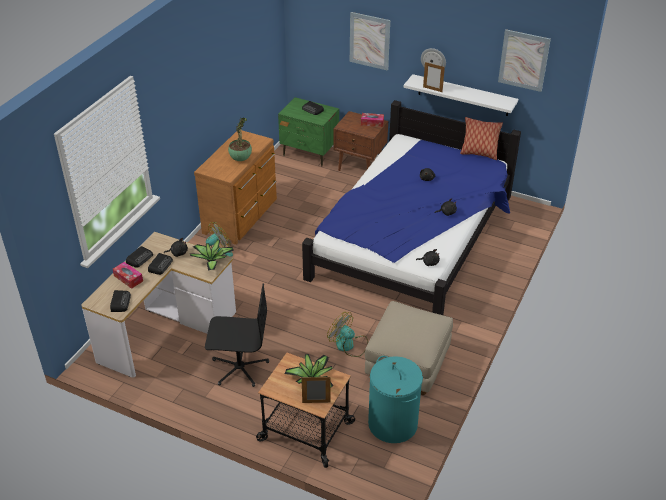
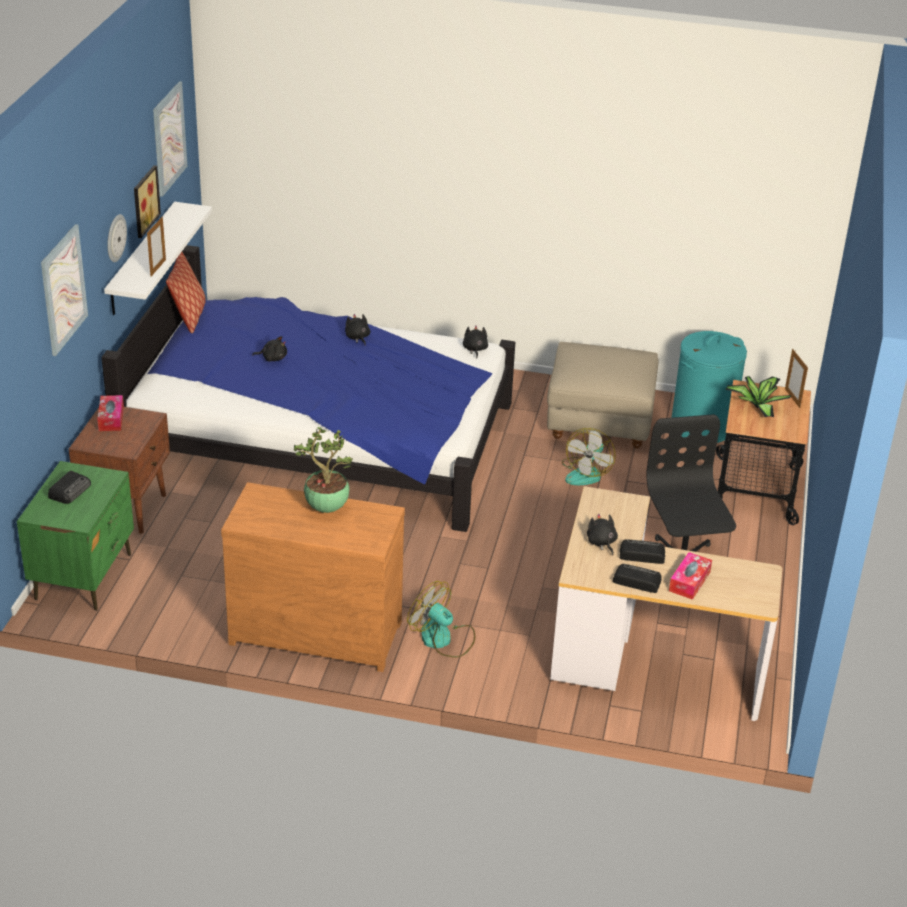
camera: 105 degrees left, 5 degrees down
radio [110,290,131,312] -> none
potted plant [190,240,234,271] -> none
none -> picture [134,165,161,238]

